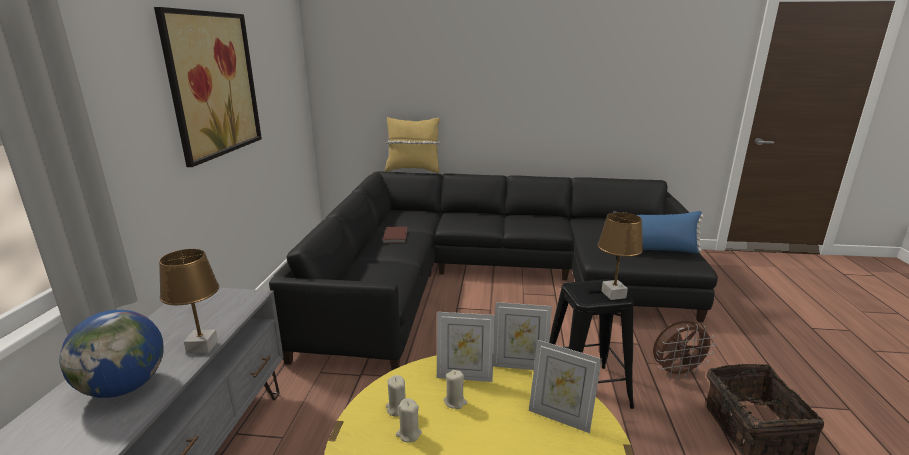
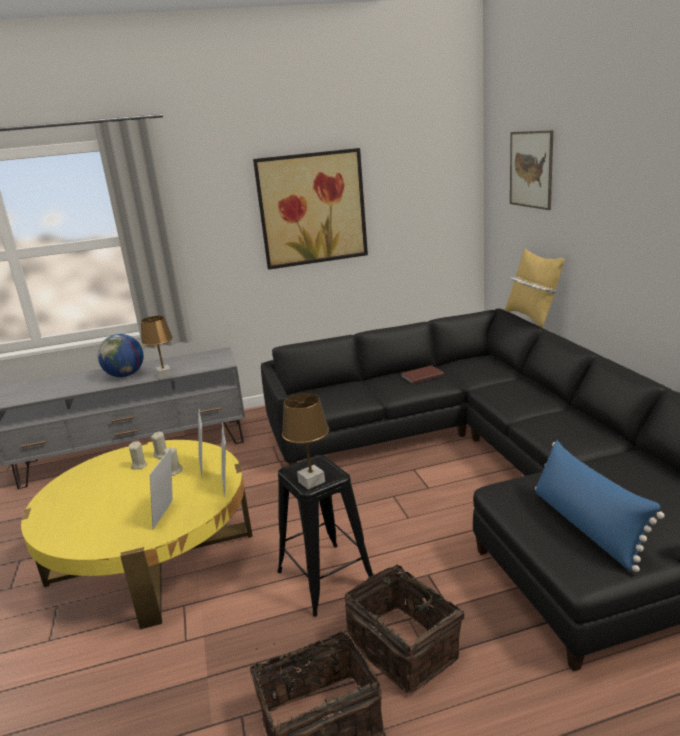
camera: 70 degrees right, 0 degrees up
brown fan [653,320,716,379] -> basket [345,563,464,693]
none -> picture [510,130,553,210]

